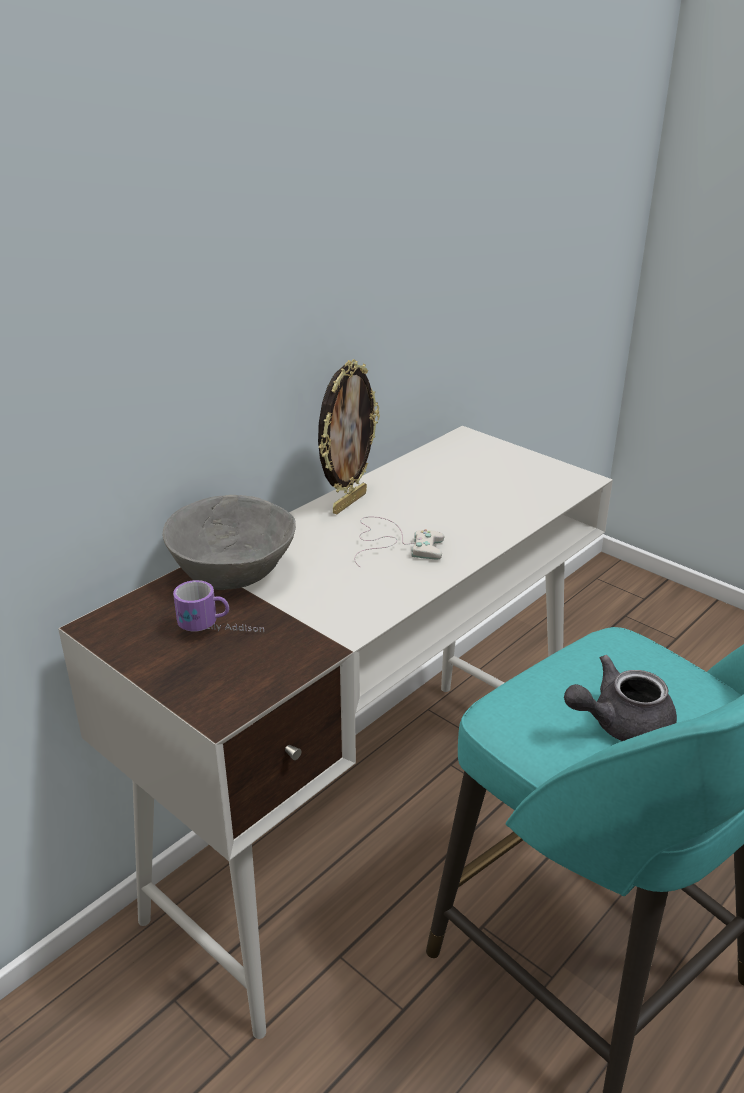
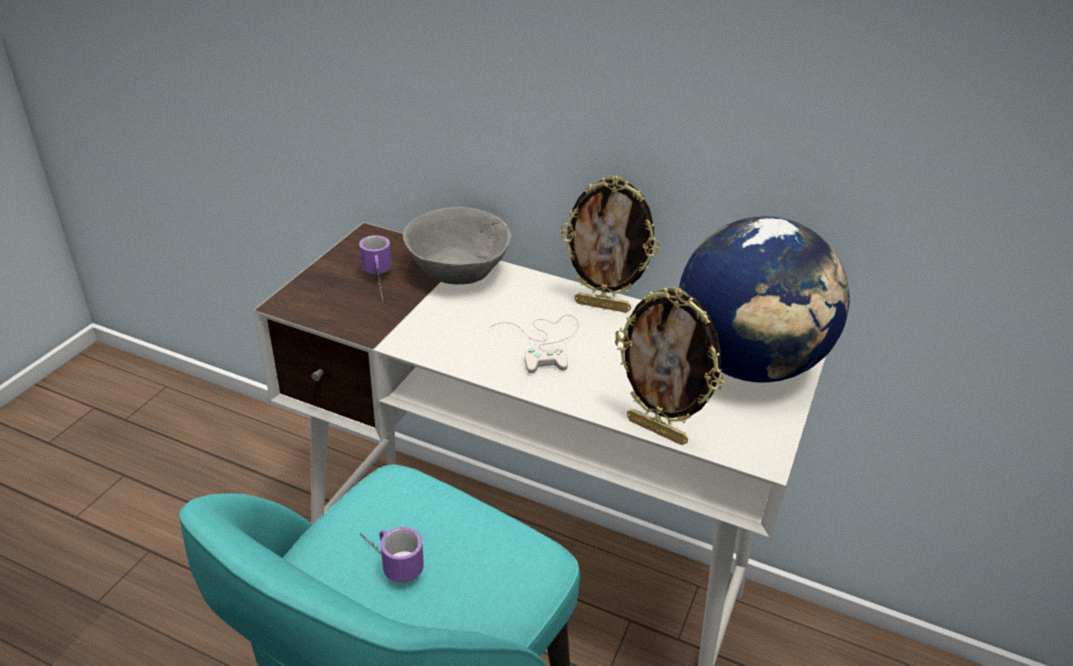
camera: 70 degrees right, 5 degrees up
grey teapot [564,655,677,741] -> mug [360,527,424,583]
none -> picture frame [615,287,724,445]
none -> globe [679,216,849,383]

